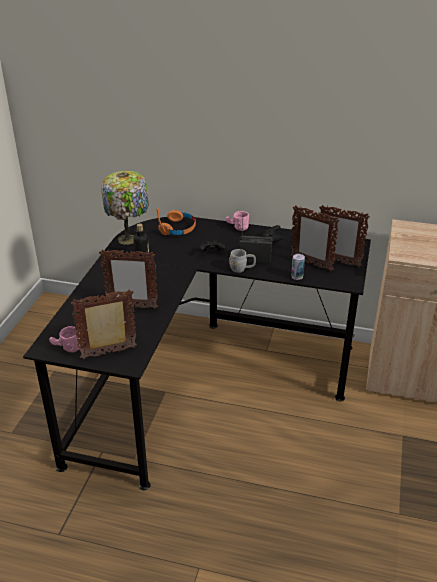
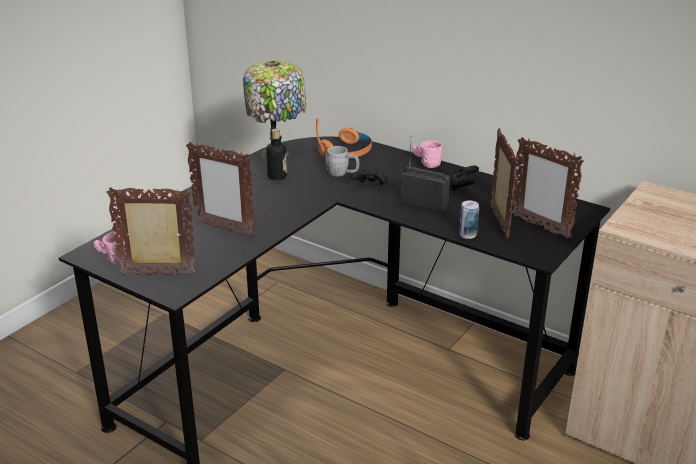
camera: 20 degrees right, 5 degrees down
grey mug [229,249,256,273] -> grey mug moved to [326,146,360,176]
picture frame [291,205,340,271] -> picture frame turned 150 degrees counterclockwise [491,128,518,238]

